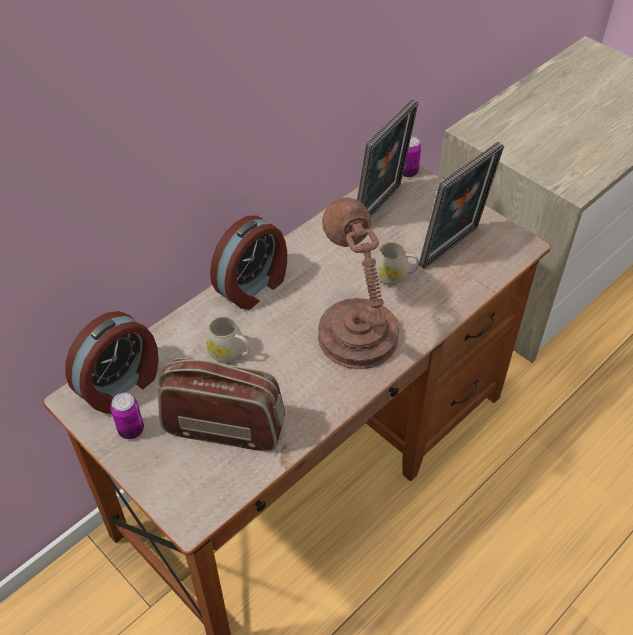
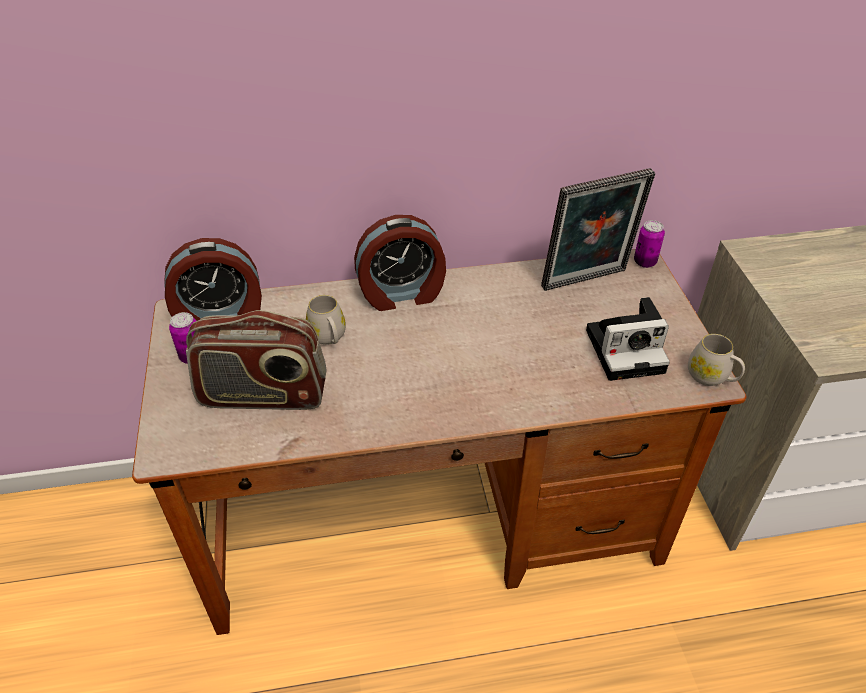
camera: 35 degrees right, 5 degrees down
radio [158,358,285,451] -> radio turned 135 degrees clockwise [186,310,327,410]
brown table lamp [318,198,399,369] -> none
white mug [374,242,419,285] -> white mug moved to [688,334,745,386]
picture frame [419,142,504,269] -> camera [586,297,670,381]

